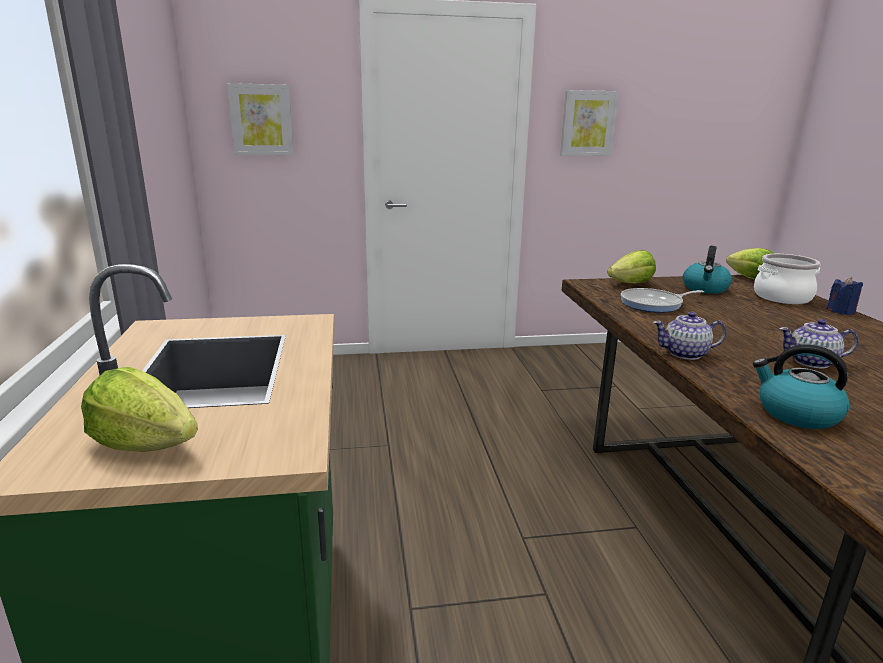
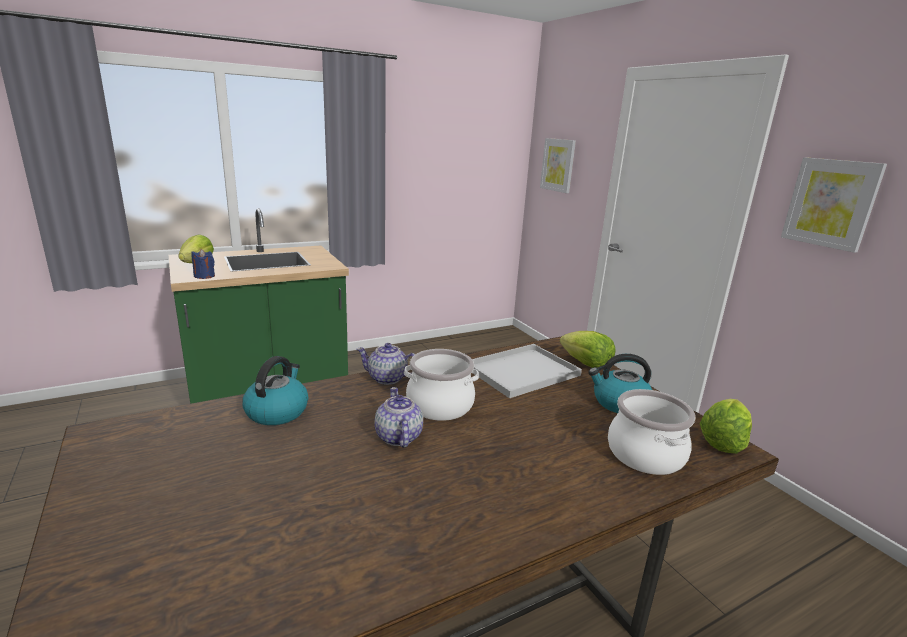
camera: 70 degrees right, 0 degrees up
frying pan [621,288,704,313] -> white tray [472,344,582,398]
teapot [653,312,727,360] -> teapot turned 60 degrees counterclockwise [356,343,415,385]
blue candle [826,277,863,315] -> blue candle moved to [191,249,215,279]
none -> cooking pot [404,349,479,421]

